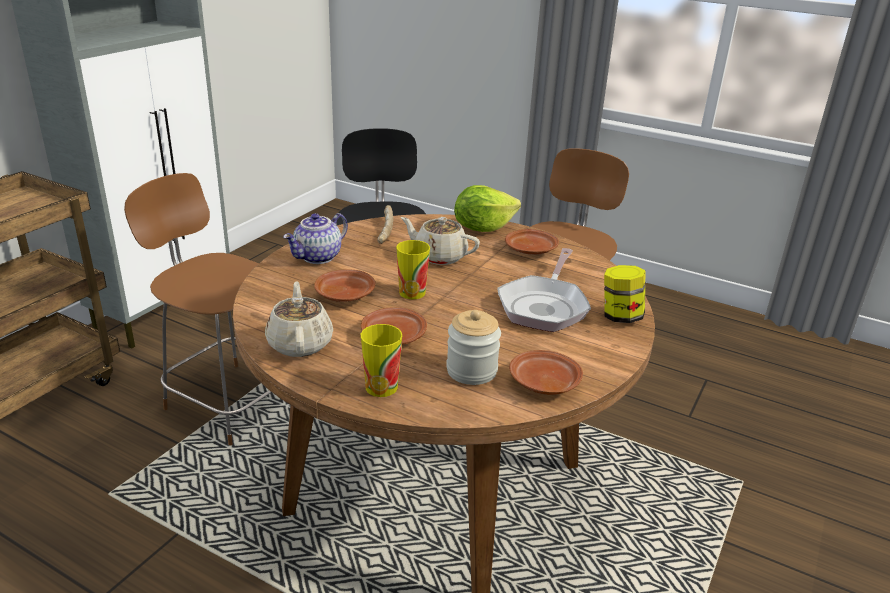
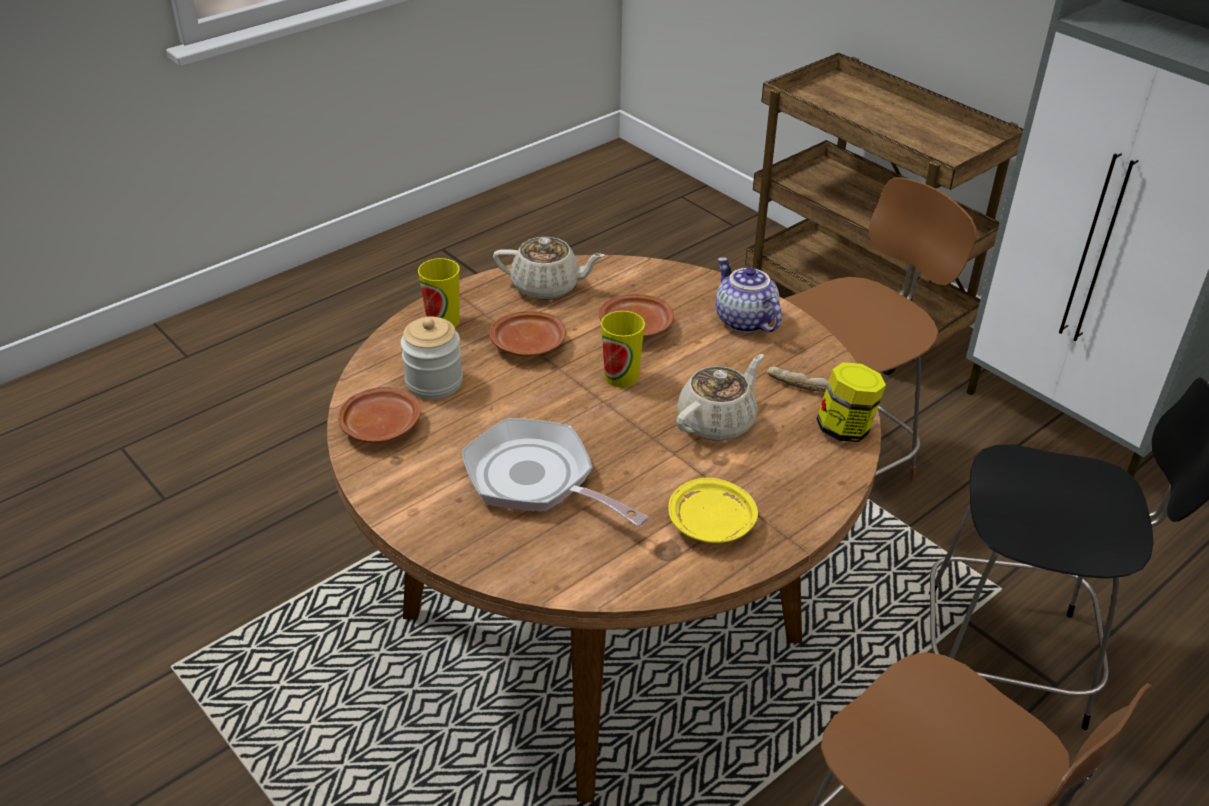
camera: 110 degrees right, 10 degrees up
lettuce [454,185,521,232] -> none
brown plate [505,229,559,255] -> yellow plate [668,478,758,543]
jar [604,265,645,323] -> jar moved to [817,362,886,442]

